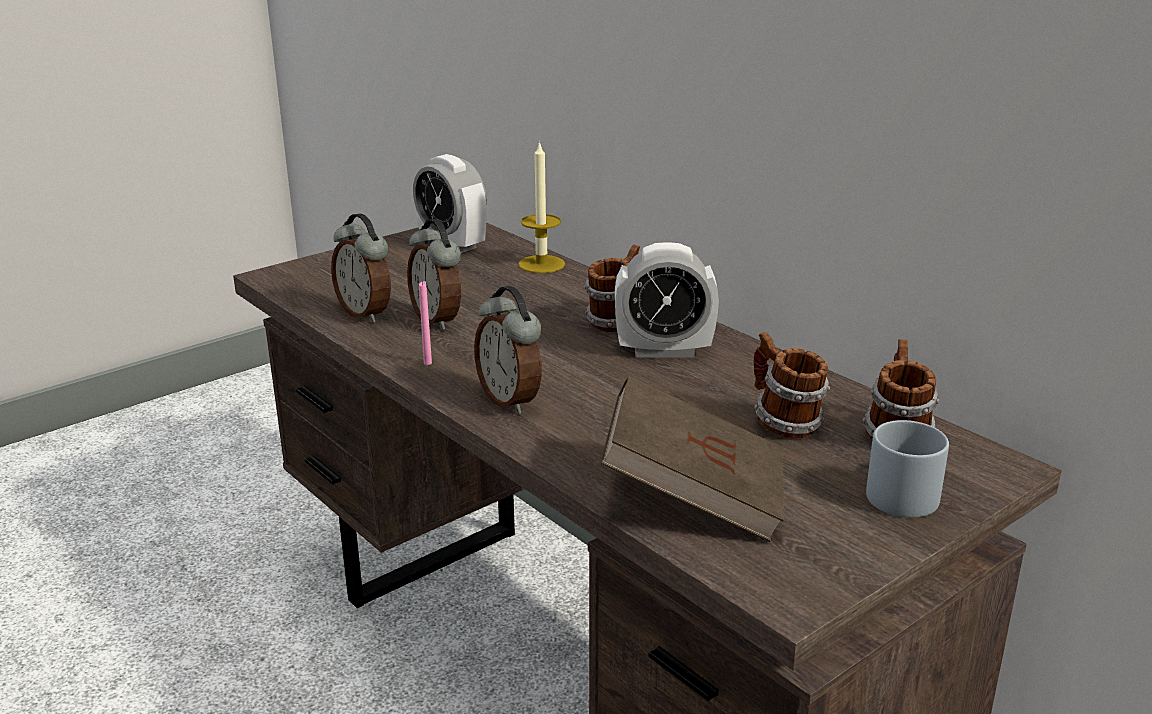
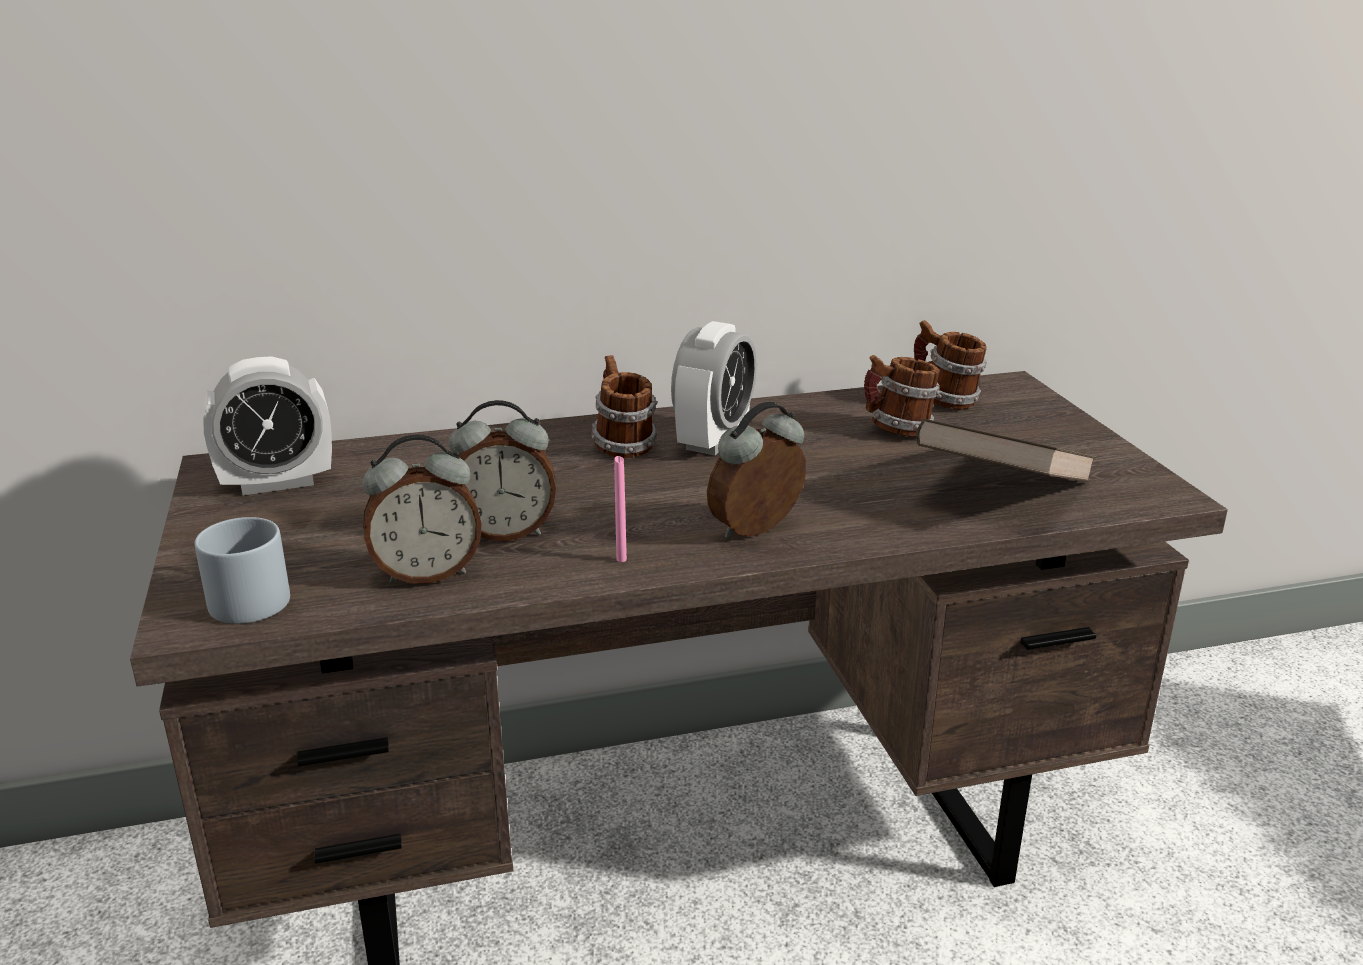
camera: 65 degrees left, 0 degrees up
alarm clock [474,286,542,414] -> alarm clock turned 150 degrees clockwise [707,402,806,538]
candle [518,141,565,273] -> none
grey mug [866,420,949,518] -> grey mug moved to [195,517,290,624]

